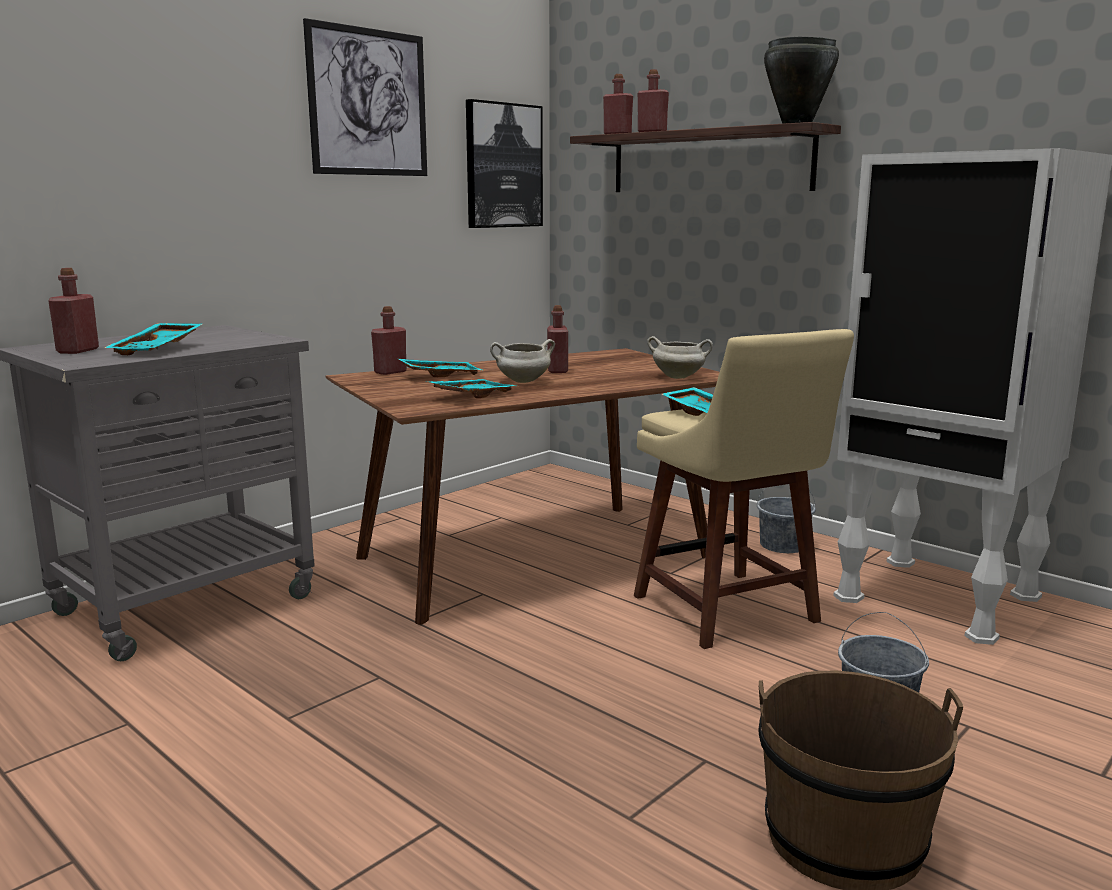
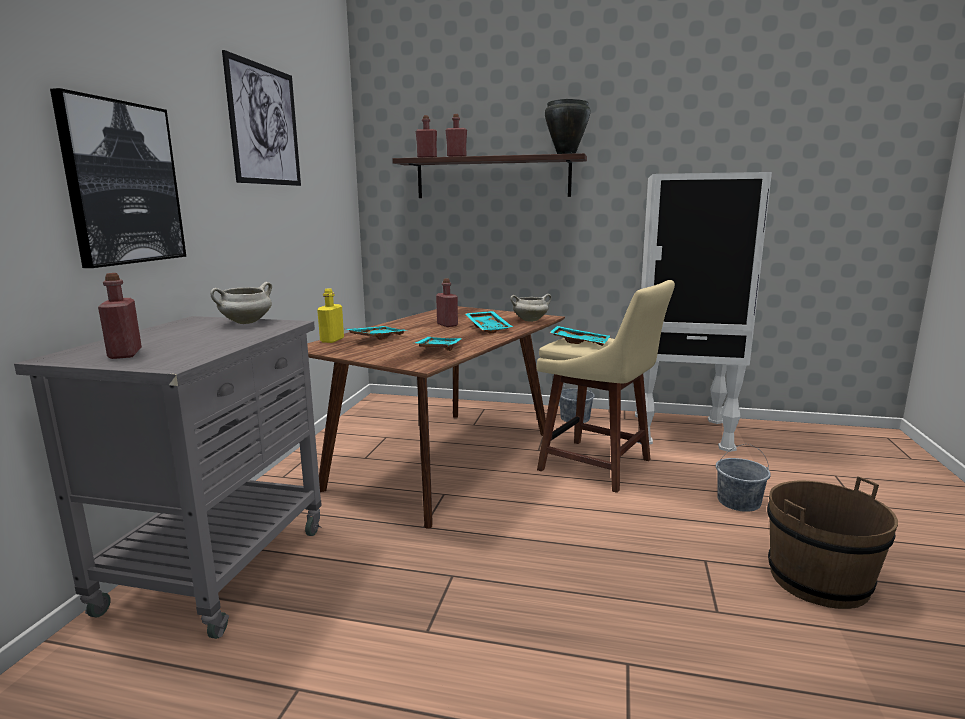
camera: 30 degrees left, 0 degrees up
turquoise tray [105,323,202,355] -> turquoise tray moved to [465,311,513,333]
red bottle [371,306,407,375] -> yellow bottle [317,288,344,343]
picture [466,99,543,228] -> picture moved to [50,88,186,268]
white cooking pot [490,339,555,383] -> white cooking pot moved to [210,282,272,324]

